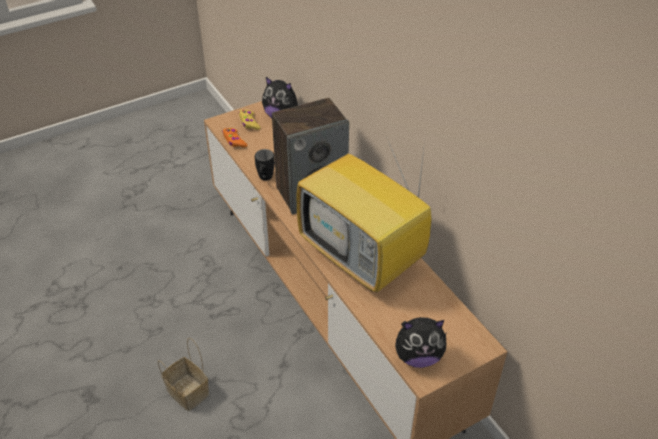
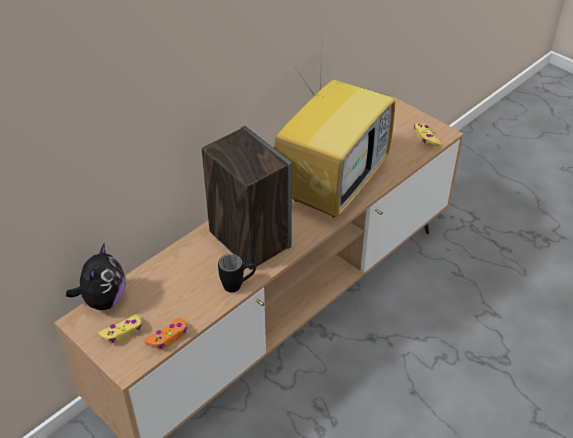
camera: 105 degrees left, 0 degrees up
basket [158,338,209,411] -> none
plush toy [395,317,446,368] -> yellow game controller [414,123,442,147]

